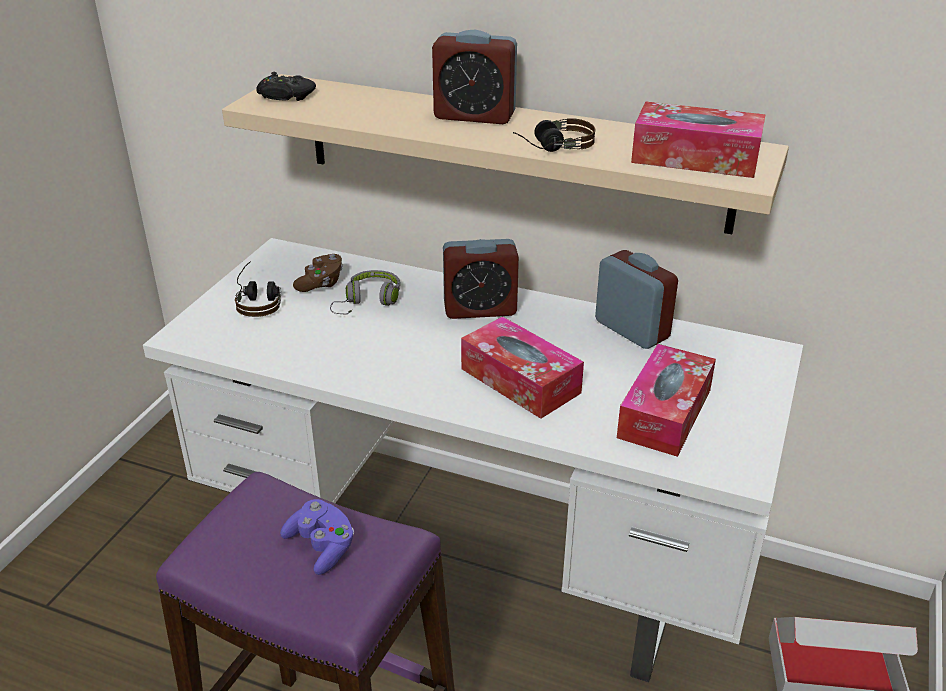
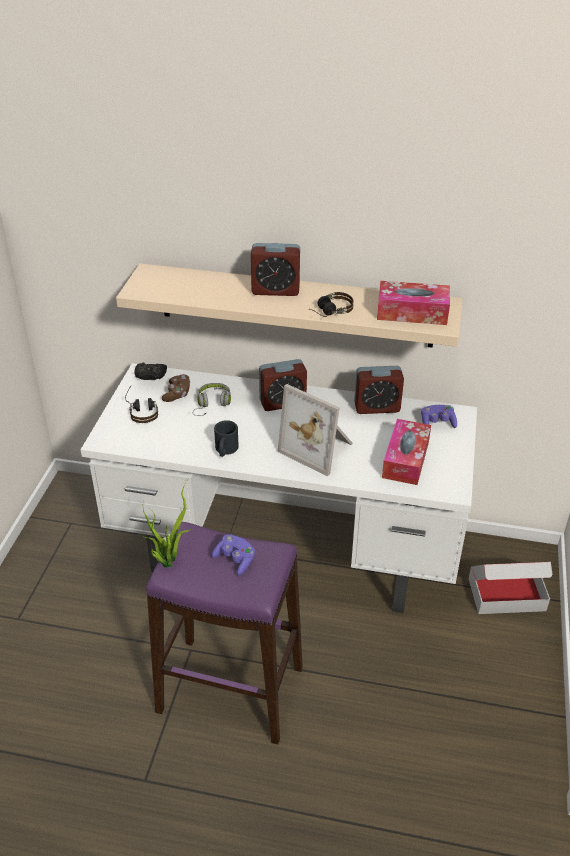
camera: 10 degrees left, 5 degrees up
black game controller [256,72,316,101] -> black game controller moved to [134,362,167,380]
tissue box [461,316,584,419] -> picture frame [278,384,353,477]
alarm clock [595,250,678,349] -> alarm clock turned 135 degrees clockwise [354,366,404,414]
none -> potted plant [141,481,192,568]
none -> black mug [214,420,239,457]
none -> purple game controller [421,405,457,428]

